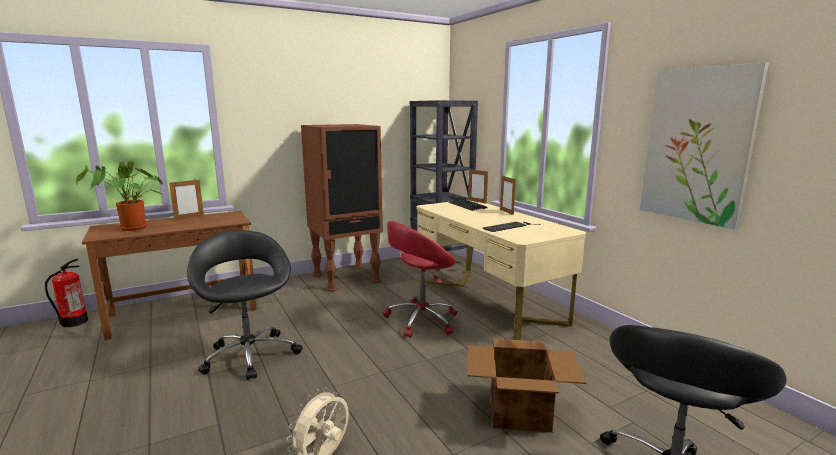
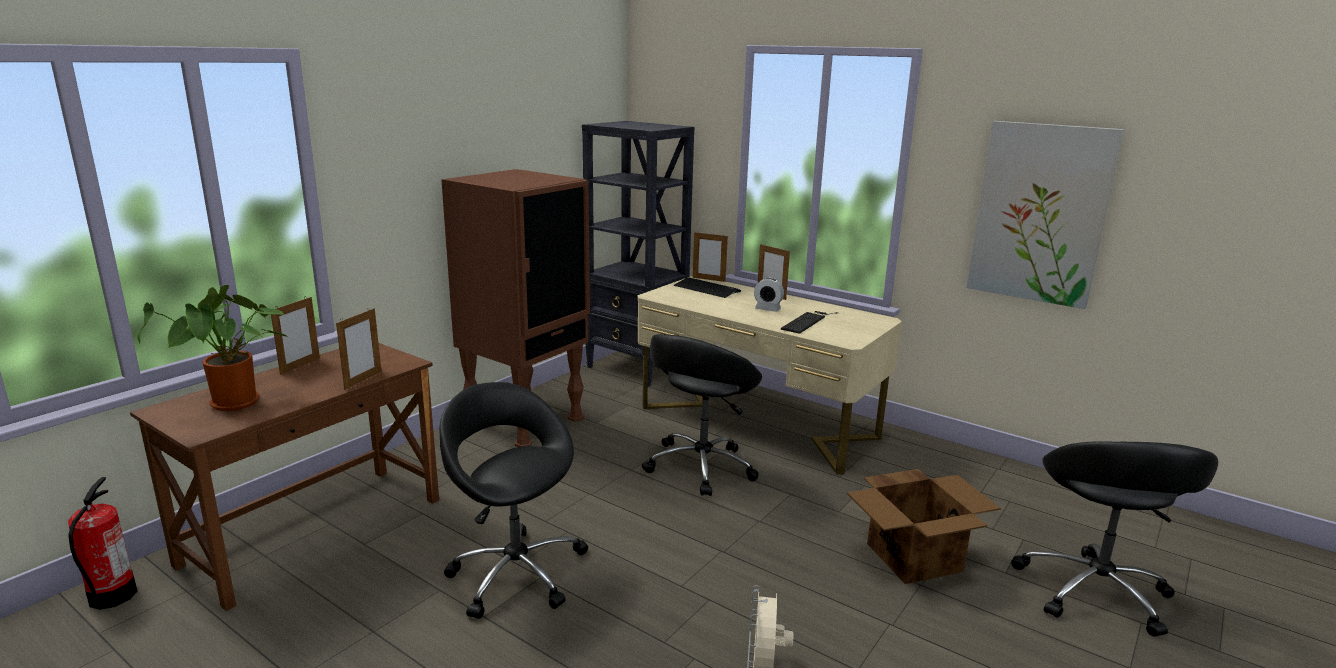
camera: 25 degrees left, 5 degrees up
red office chair [383,221,457,338] -> black office chair [642,334,762,496]
none -> picture frame [336,308,381,390]
none -> alarm clock [754,278,784,312]

